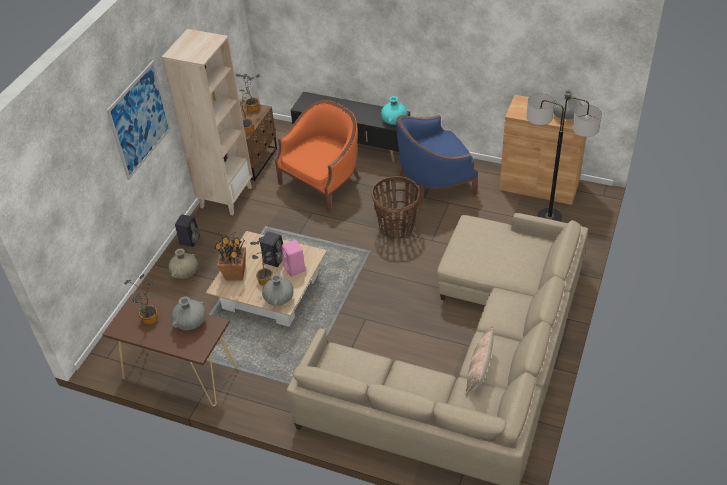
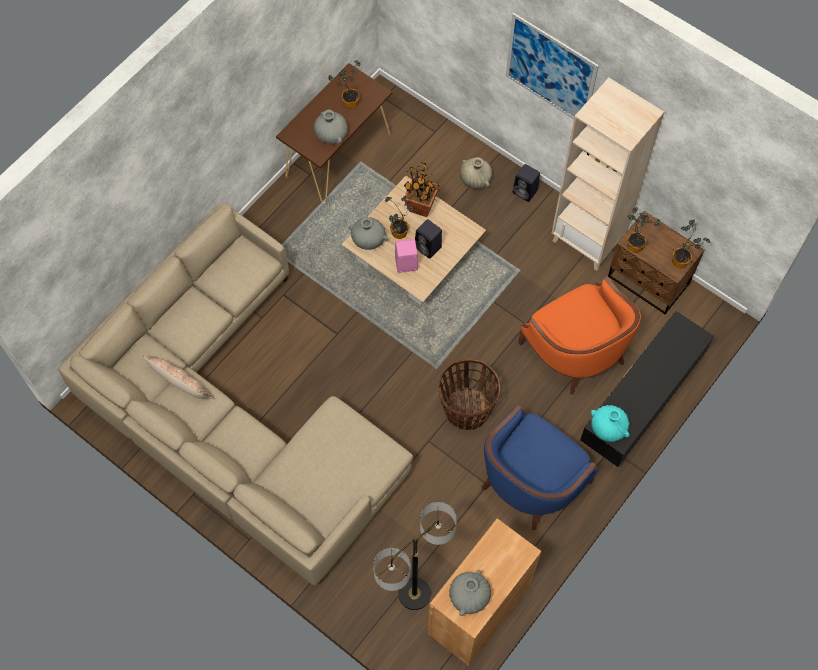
camera: 105 degrees right, 20 degrees up
blue armchair [396,115,478,206] -> blue armchair turned 135 degrees counterclockwise [482,405,598,530]

